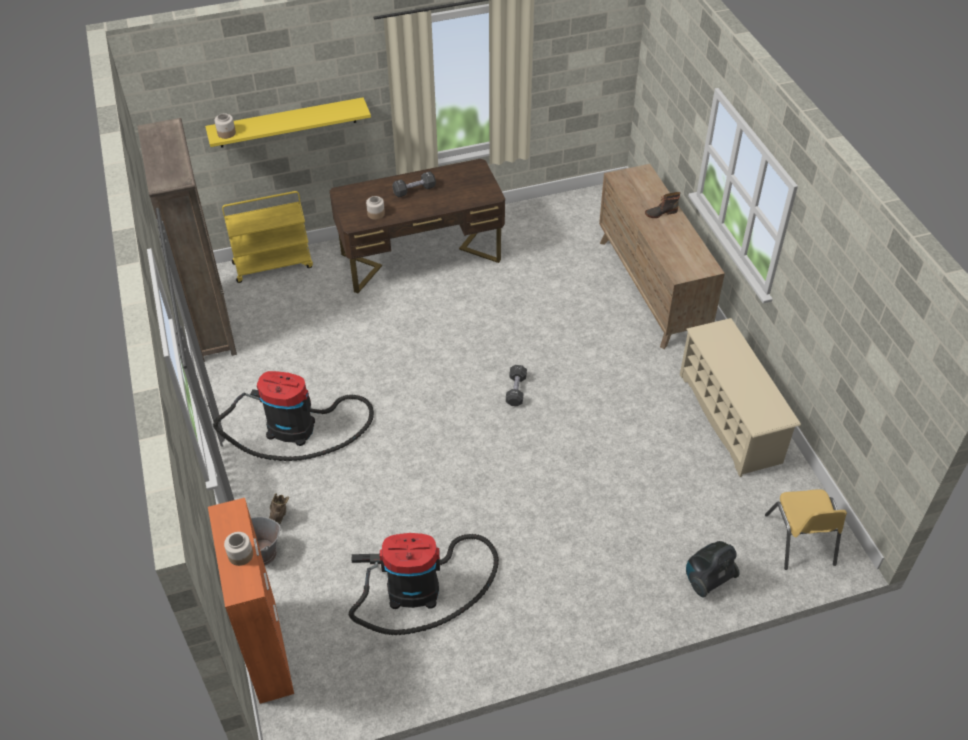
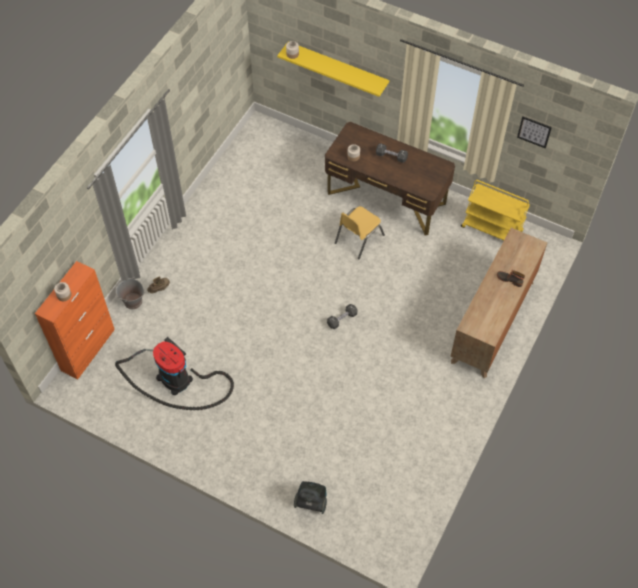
camera: 45 degrees right, 10 degrees up
brown bookcase [137,118,237,362] -> none
vacuum cleaner [213,371,374,461] -> none
yellow cart [222,191,313,283] -> yellow cart moved to [461,180,530,240]
beige shoe rack [680,318,801,477] -> none
yellow chair [765,489,847,570] -> yellow chair moved to [335,206,385,260]
none -> picture [517,116,552,149]

